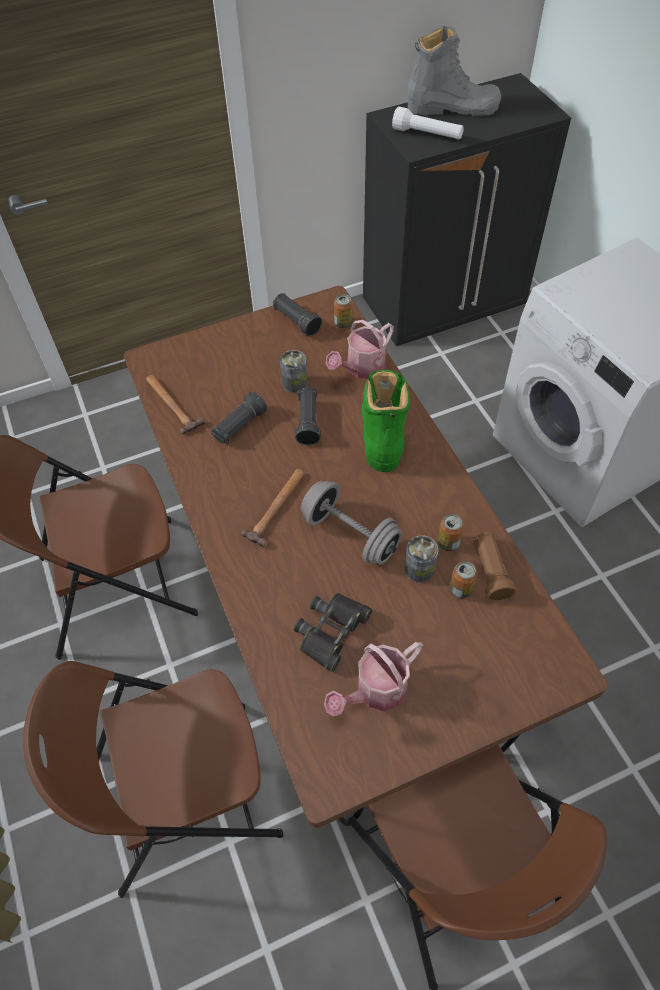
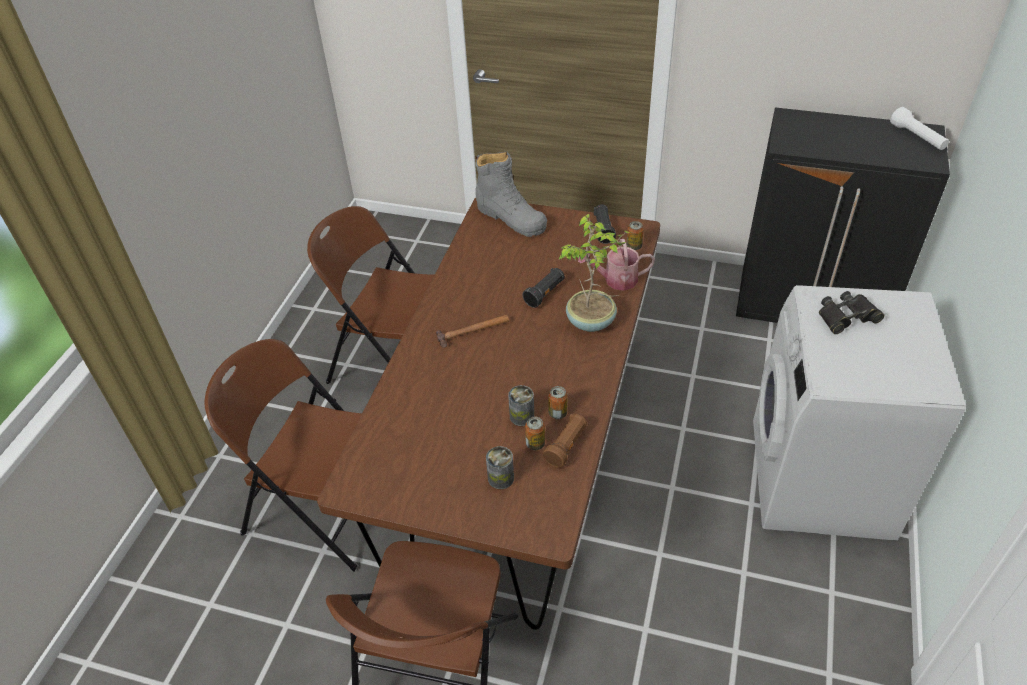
camera: 40 degrees right, 10 degrees down
hammer [146,375,205,434] -> none
black flashlight [212,392,267,444] -> none
can [280,350,308,393] -> can moved to [486,446,514,489]
black binoculars [294,593,372,672] -> black binoculars moved to [819,291,884,334]
grey dumbbell [301,481,402,565] -> none
watering can [324,642,423,716] -> none
green boot [362,370,410,472] -> potted plant [559,214,632,332]
white flashlight [392,106,464,140] -> white flashlight moved to [890,107,949,150]
grey boot [407,26,501,116] -> grey boot moved to [475,152,547,237]

